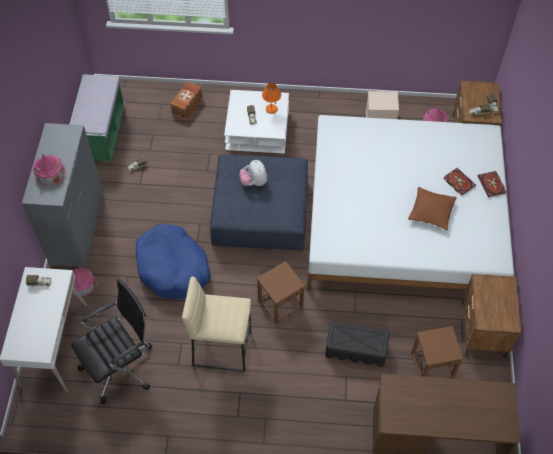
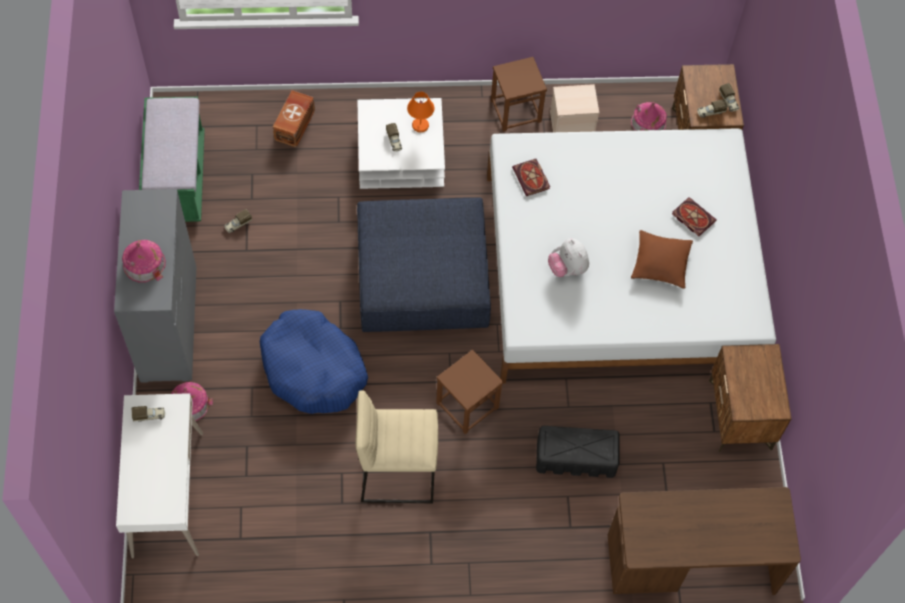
camera: 10 degrees left, 5 degrees up
black office chair [71,279,152,404] -> none
plush toy [239,160,267,186] -> plush toy moved to [548,238,589,277]
brown stool [411,326,463,378] -> brown stool moved to [491,57,547,132]
book [478,171,506,197] -> book moved to [512,159,550,196]

